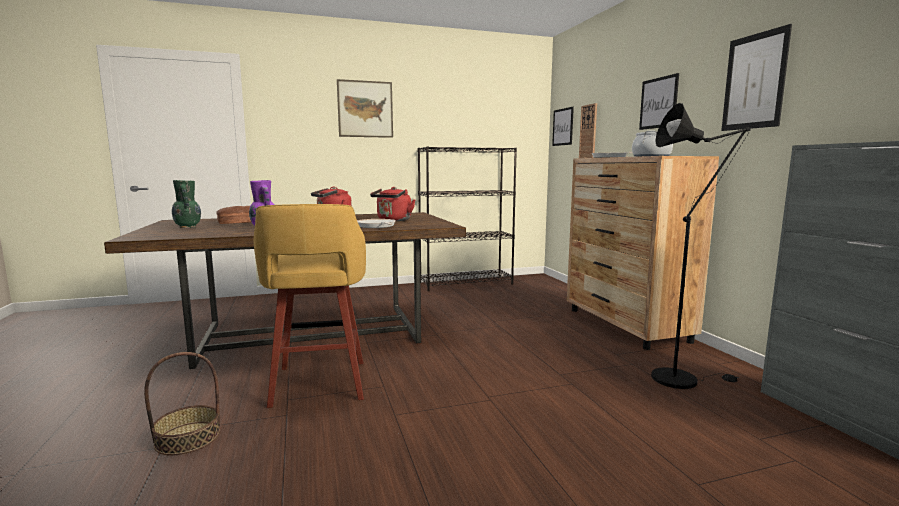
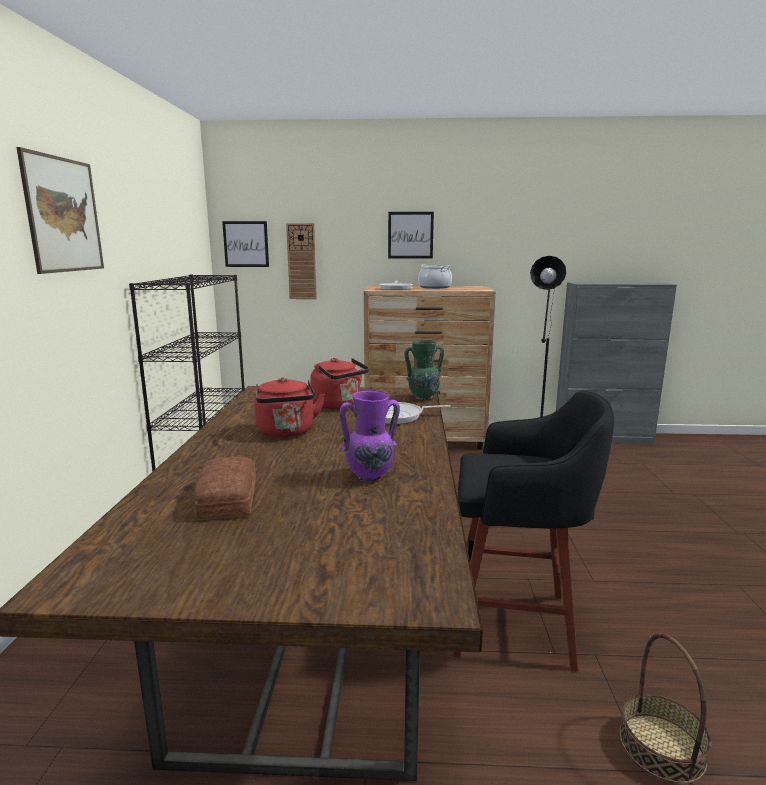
camera: 70 degrees left, 5 degrees up
green vase [172,180,201,228] -> green vase moved to [404,340,444,400]
yellow stool [254,204,366,408] -> black stool [453,391,614,672]
picture [721,24,792,131] -> none

